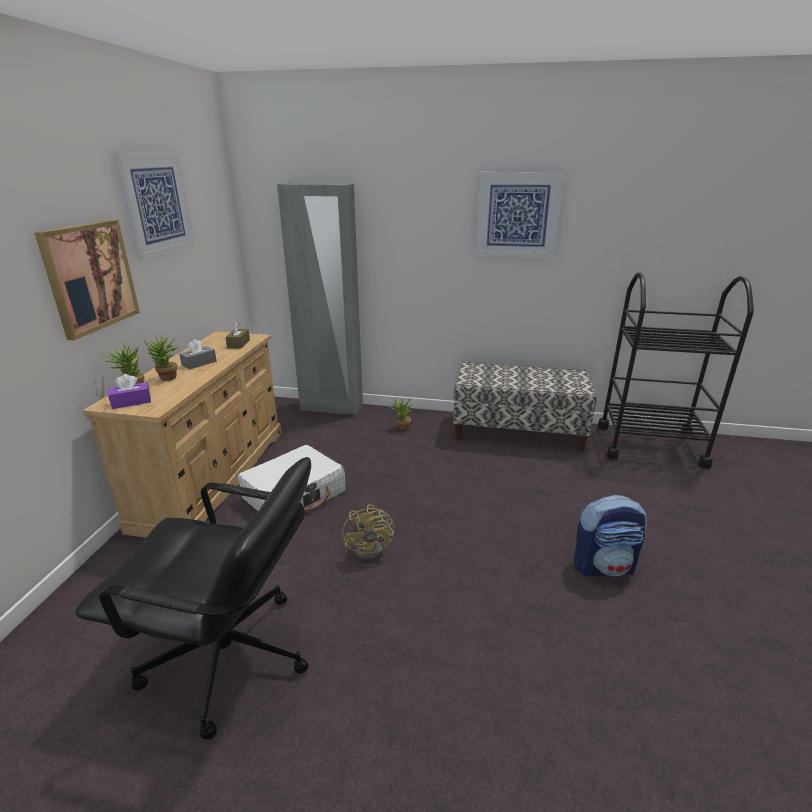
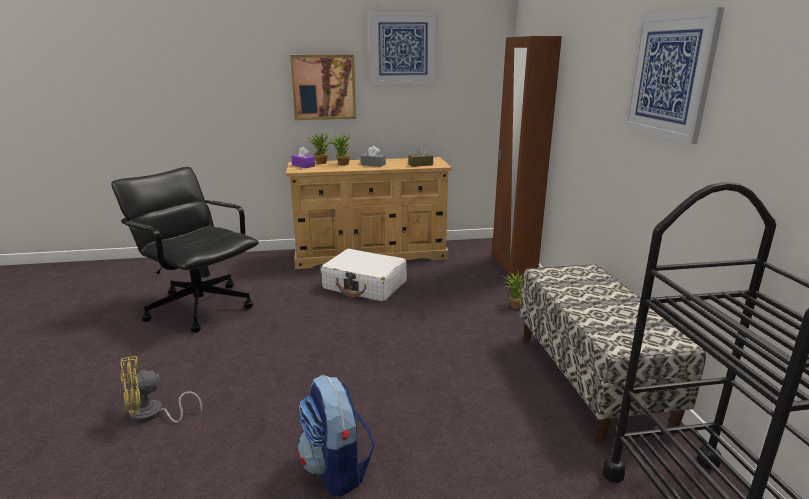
camera: 70 degrees right, 5 degrees down
black office chair [75,457,311,740] -> black office chair turned 135 degrees clockwise [111,167,259,333]
grey wardrobe [277,183,363,416] -> brown wardrobe [492,36,562,280]
yellow fan [342,504,395,561] -> yellow fan moved to [120,356,202,423]

